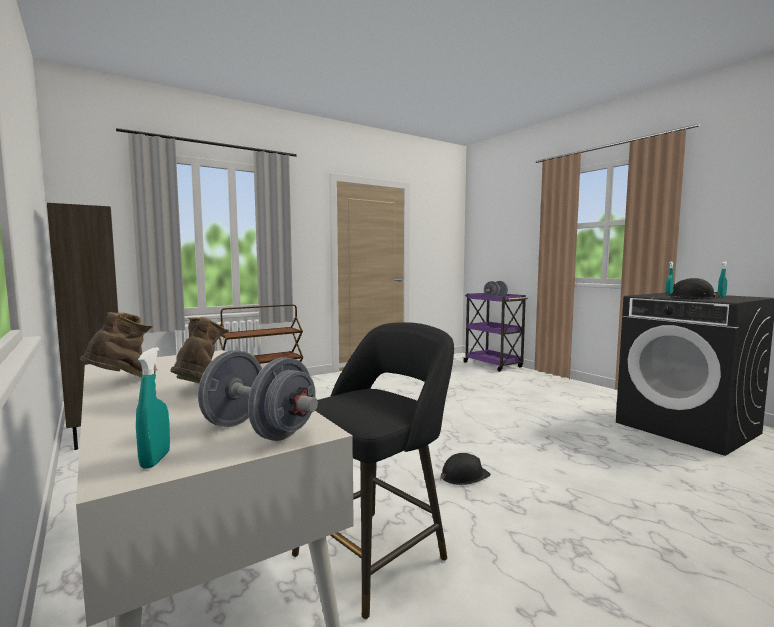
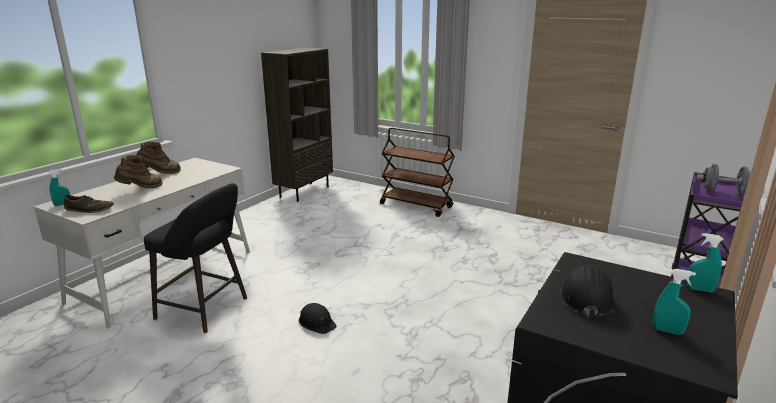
camera: 65 degrees right, 15 degrees up
grey dumbbell [198,350,318,441] -> brown shoe [64,195,114,213]

